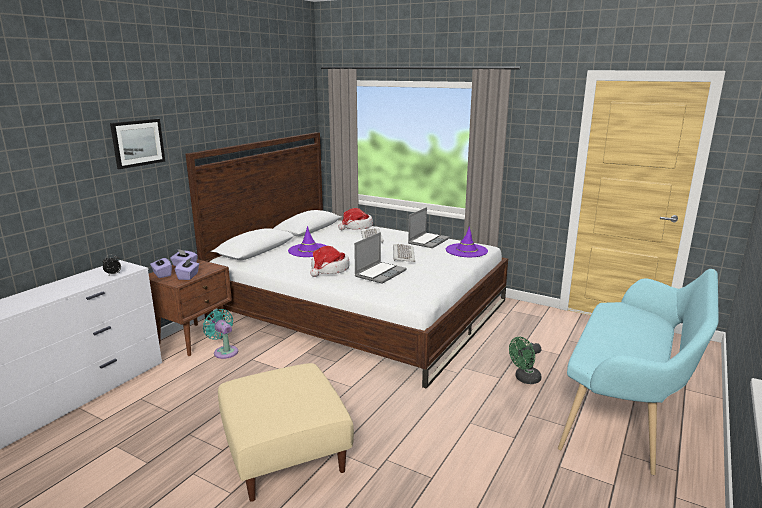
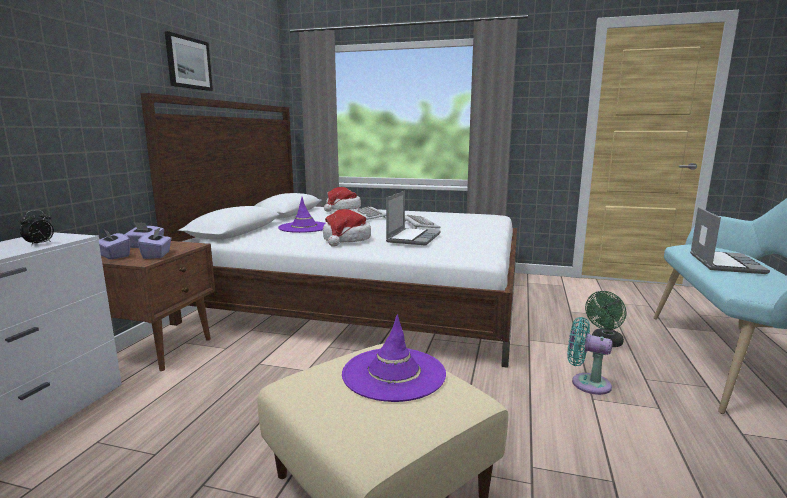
camera: 15 degrees left, 5 degrees down
picture [110,119,165,169] -> picture moved to [165,31,213,91]
turquoise fan [203,309,238,359] -> turquoise fan moved to [568,317,613,395]
laptop [408,207,449,248] -> laptop moved to [690,207,770,274]
purple hat [446,226,488,257] -> purple hat moved to [342,315,446,402]

